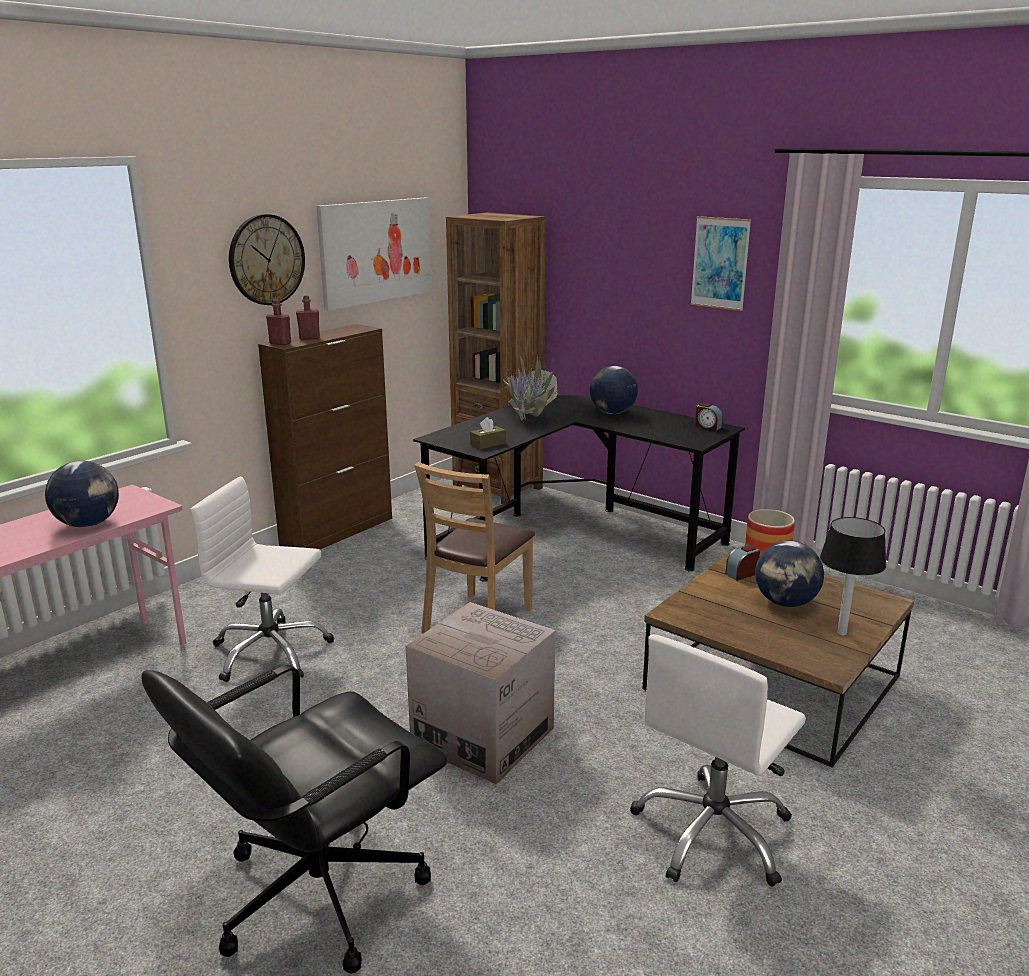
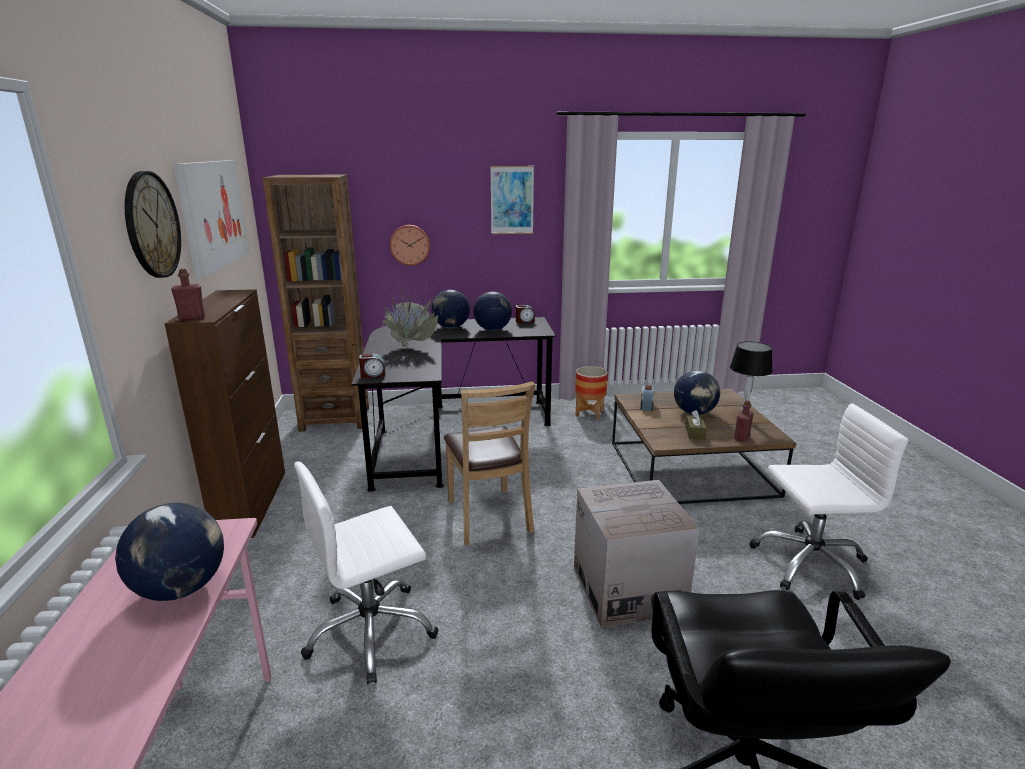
camera: 45 degrees left, 0 degrees up
red bottle [296,295,320,340] -> red bottle moved to [734,400,754,442]
brown tissue box [470,417,506,449] -> brown tissue box moved to [685,410,707,440]
white office chair [630,634,806,887] -> white office chair turned 90 degrees counterclockwise [750,403,908,600]
none -> alarm clock [359,354,386,378]
none -> wall clock [390,225,430,266]
none -> globe [473,291,512,331]

